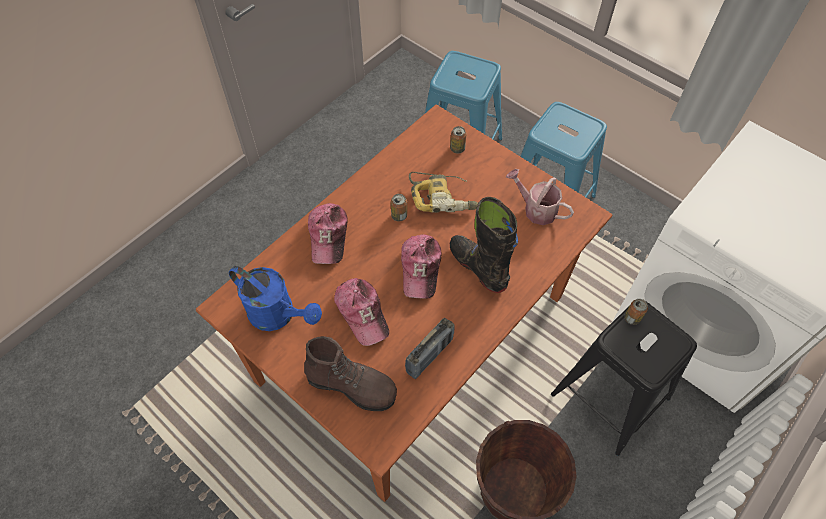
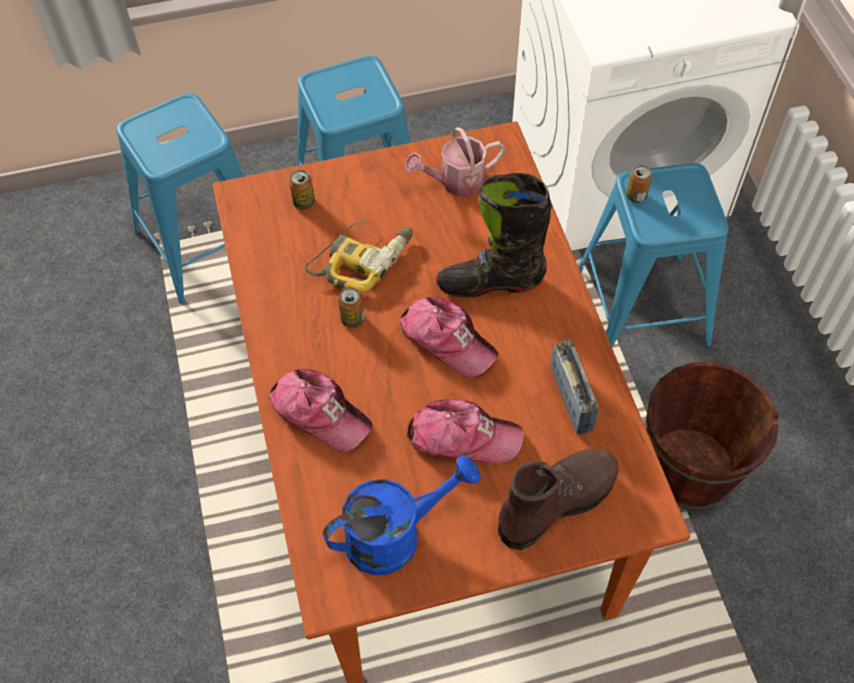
camera: 55 degrees left, 0 degrees up
black stool [551,302,697,456] -> blue stool [578,163,728,348]

